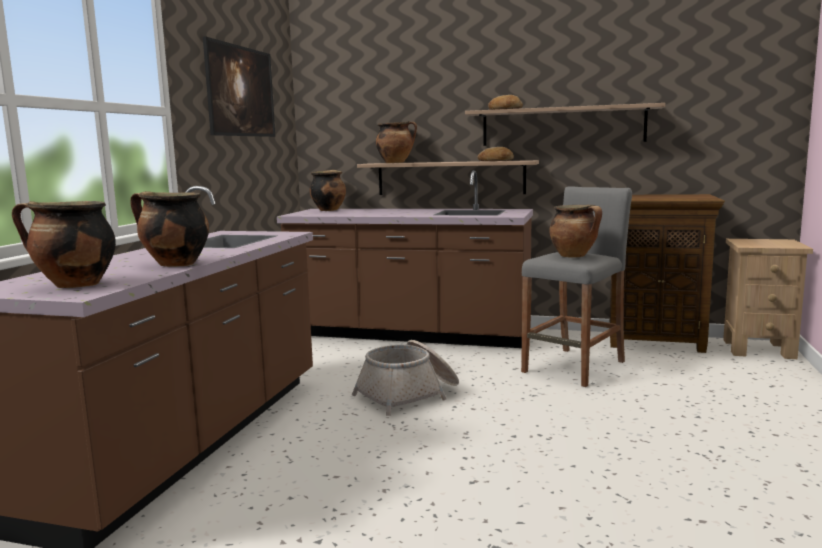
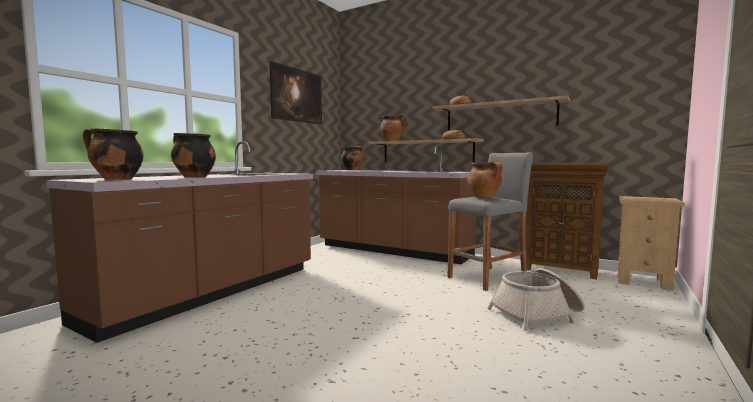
camera: 15 degrees right, 5 degrees down
basket [352,340,459,416] -> basket moved to [488,268,585,331]

